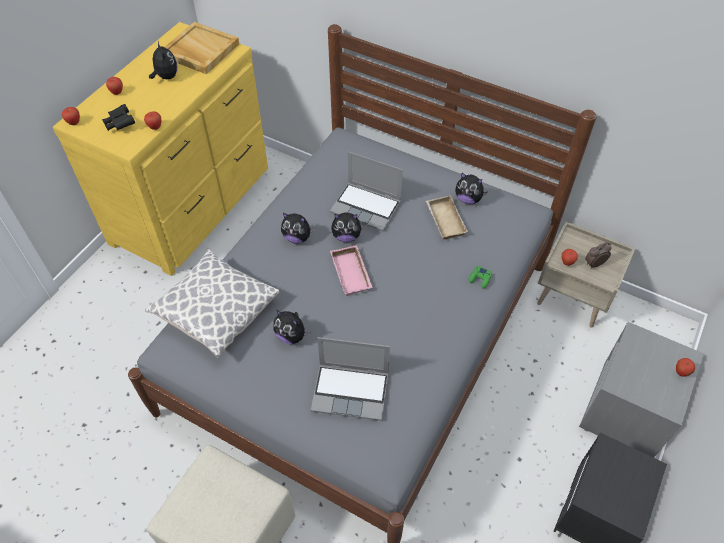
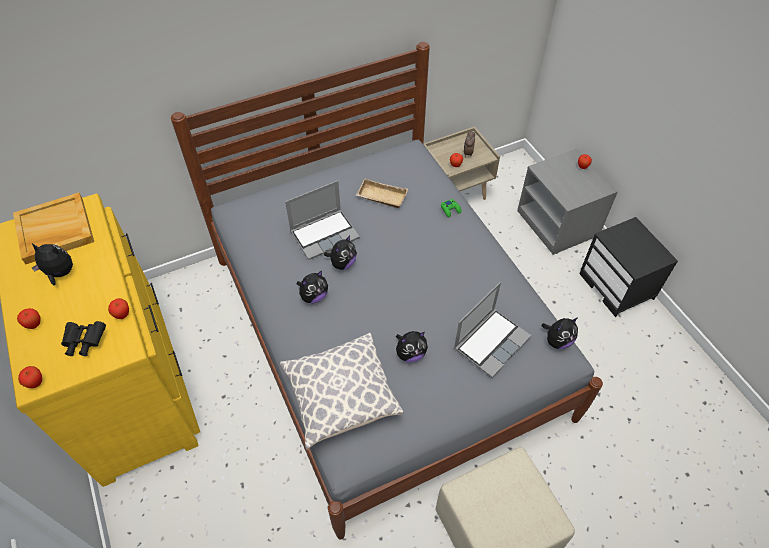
camera: 55 degrees left, 0 degrees up
pink tray [330,245,373,296] -> none
plush toy [455,173,488,204] -> plush toy moved to [542,317,578,349]

